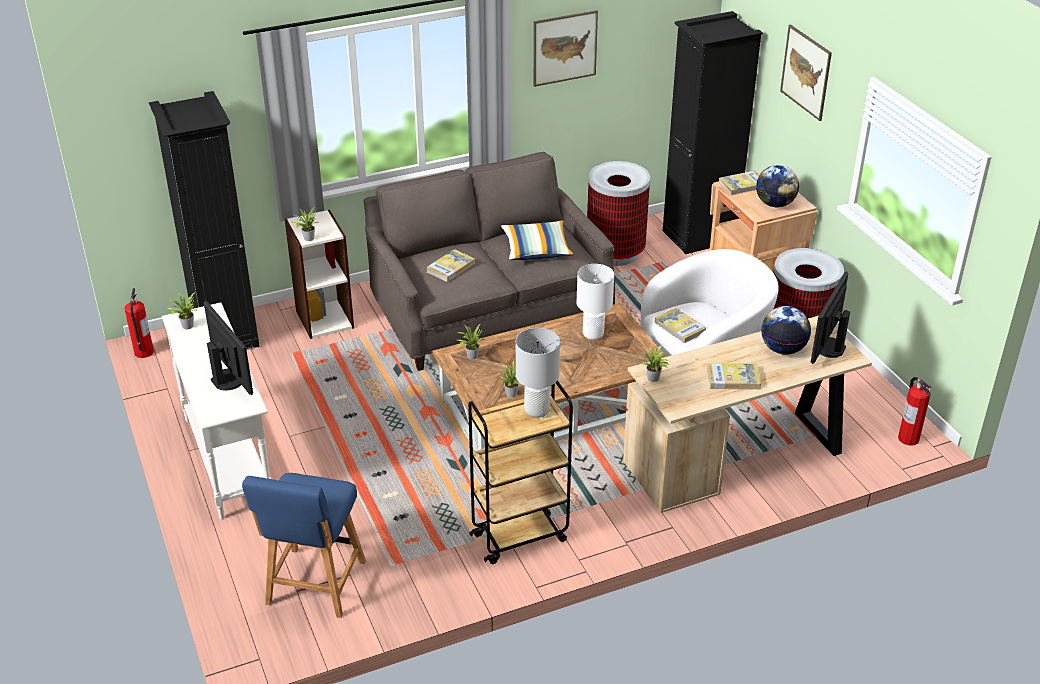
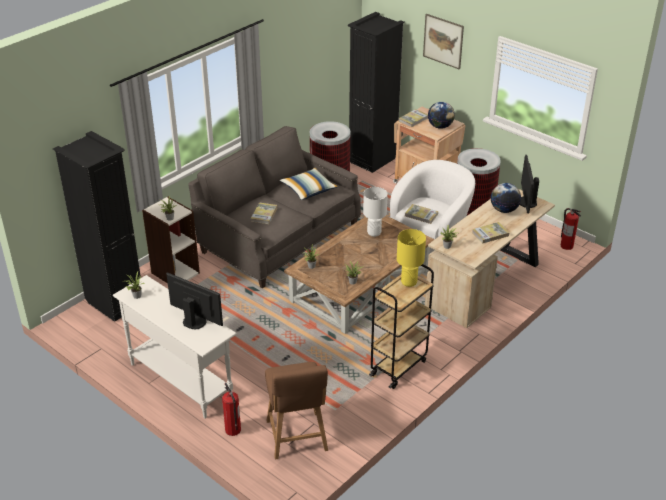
camera: 25 degrees left, 0 degrees up
fire extinguisher [124,288,154,358] -> fire extinguisher moved to [222,382,241,436]
blue chair [242,473,366,618] -> brown chair [265,362,328,460]
grey table lamp [516,328,560,418] -> yellow table lamp [397,229,426,287]
picture [533,10,598,87] -> none

